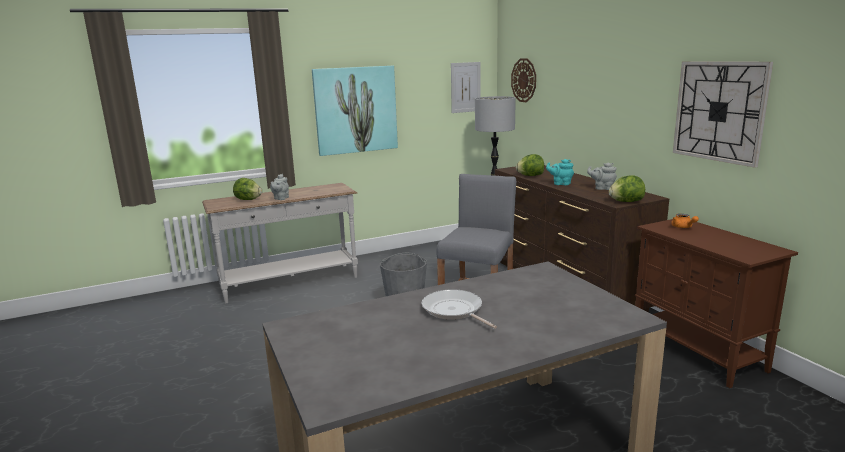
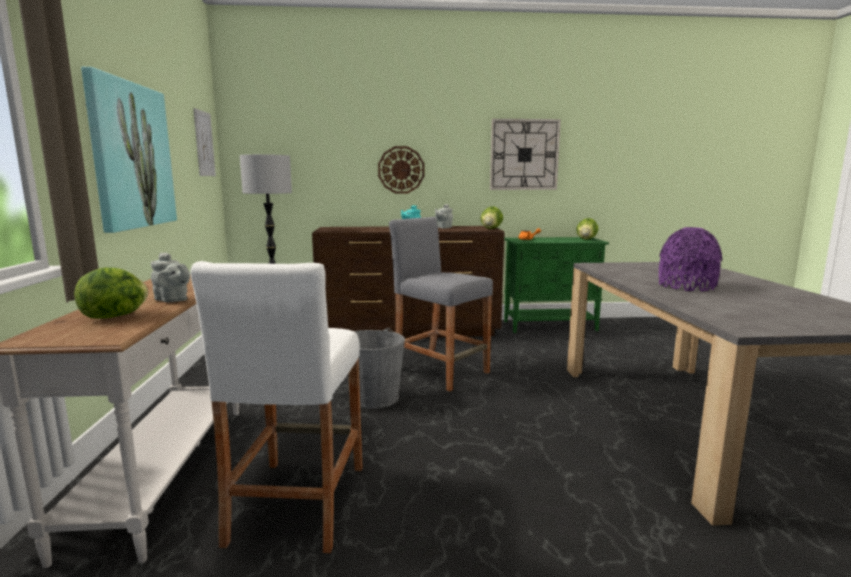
camera: 70 degrees left, 5 degrees down
frying pan [422,289,497,329] -> purple vase [659,227,722,292]
wall clock [511,58,536,102] -> wall clock moved to [378,146,424,194]
lettuce [516,154,544,176] -> lettuce moved to [576,218,599,240]
brown cabinet [635,219,798,388] -> green cabinet [504,237,609,333]
none -> white stool [191,261,363,553]

